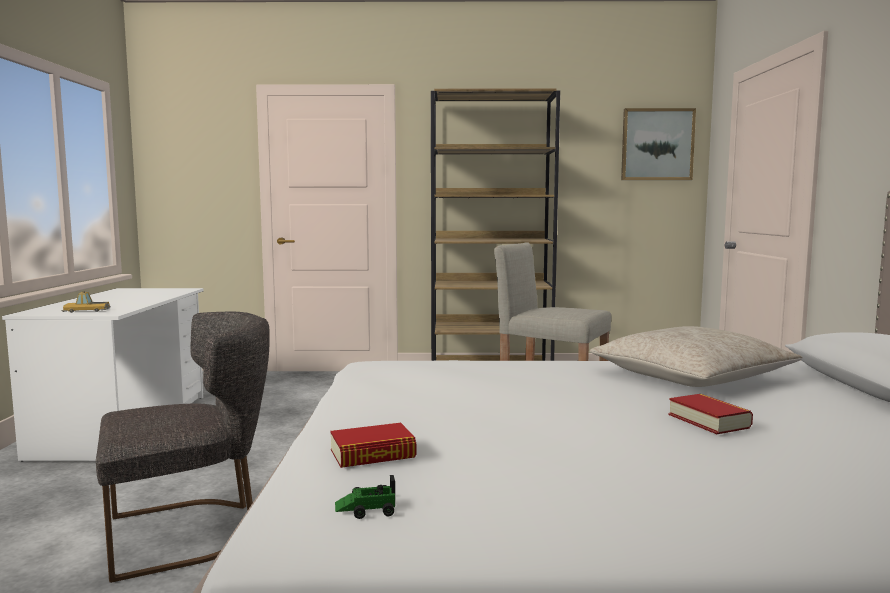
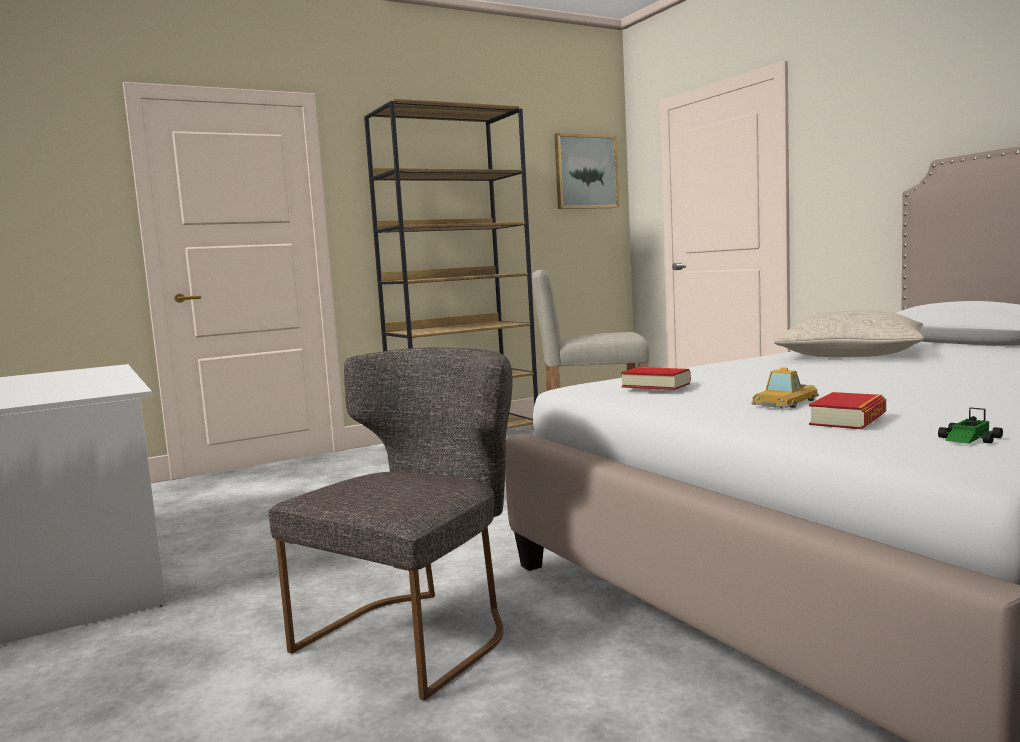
camera: 30 degrees left, 0 degrees up
toy car [61,291,111,313] -> toy car moved to [751,367,819,409]
book [669,394,753,434] -> book moved to [621,367,691,390]

